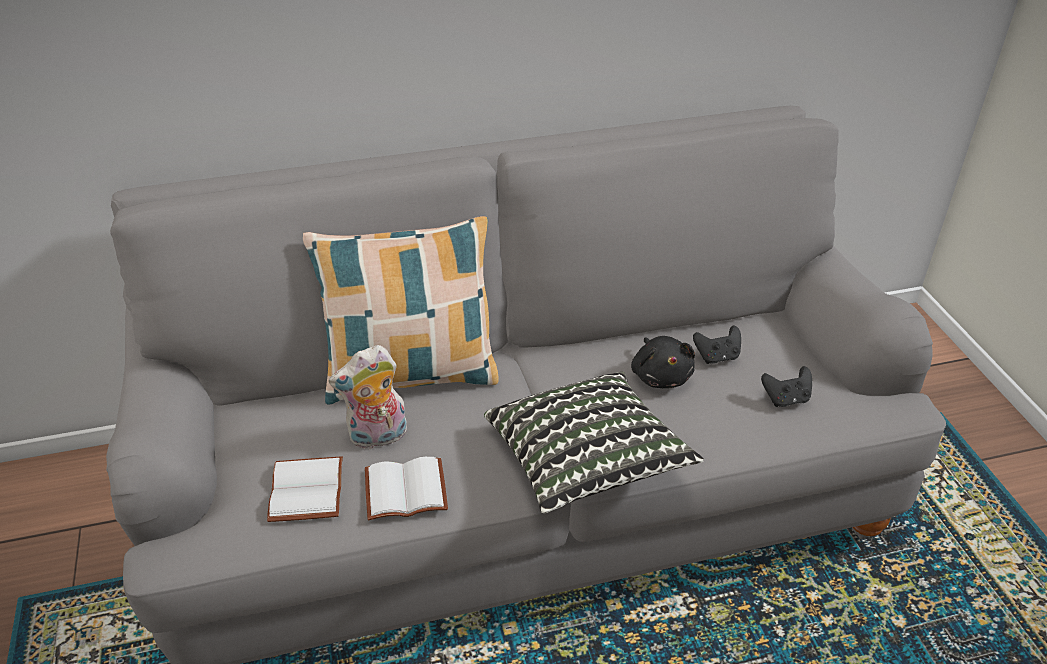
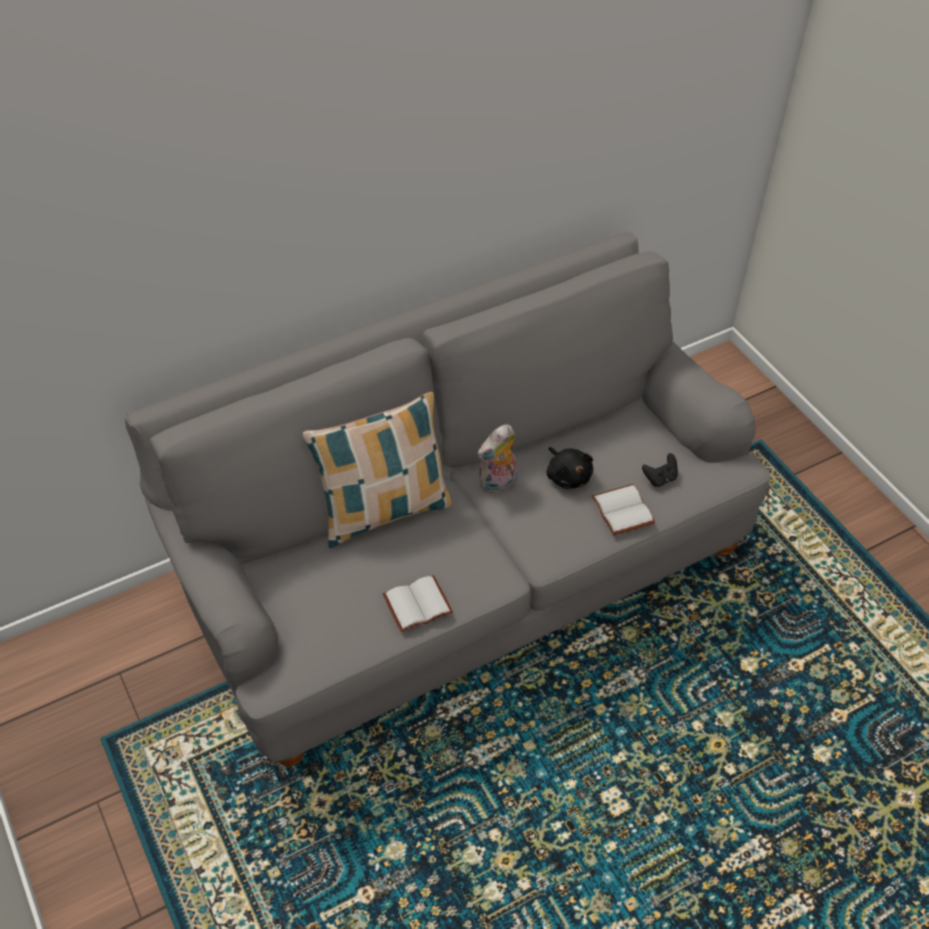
camera: 15 degrees left, 10 degrees up
white book [267,456,343,522] -> white book moved to [592,484,656,535]
plush toy [329,345,407,449] -> plush toy moved to [477,424,517,493]
pillow [484,372,704,513] -> none
black game controller [693,325,741,364] -> none

